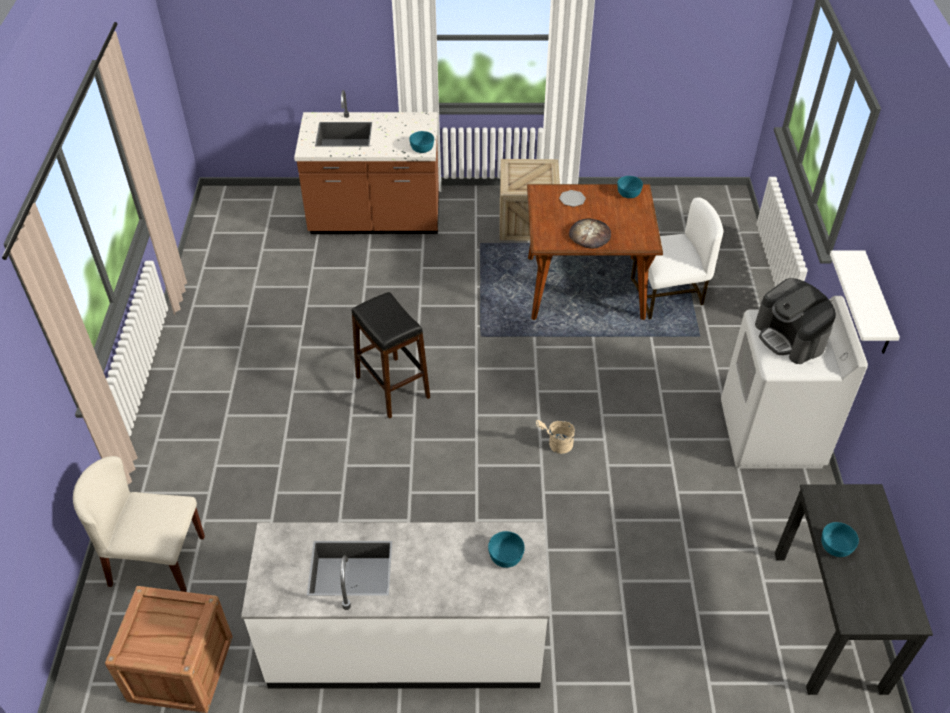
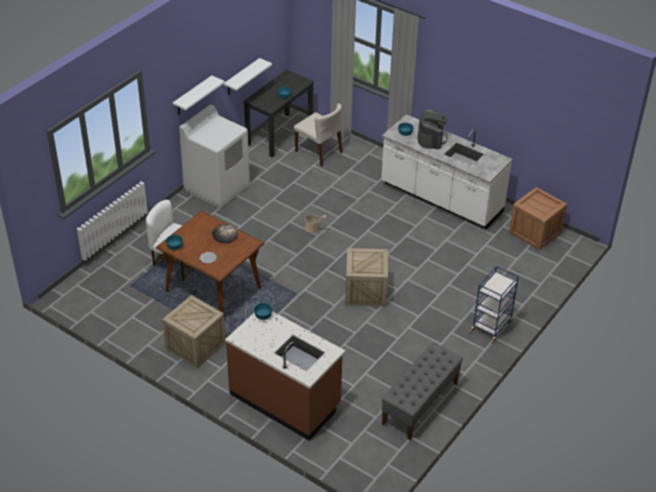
camera: 145 degrees left, 5 degrees down
beige chair [73,456,205,592] -> beige chair moved to [294,103,342,167]
black stool [352,292,430,419] -> crate [345,248,388,307]
coffee machine [755,278,836,364] -> coffee machine moved to [418,109,448,149]
none -> white shelf [224,58,272,95]
none -> grey bench [381,343,463,440]
none -> blue cart [470,266,519,343]

